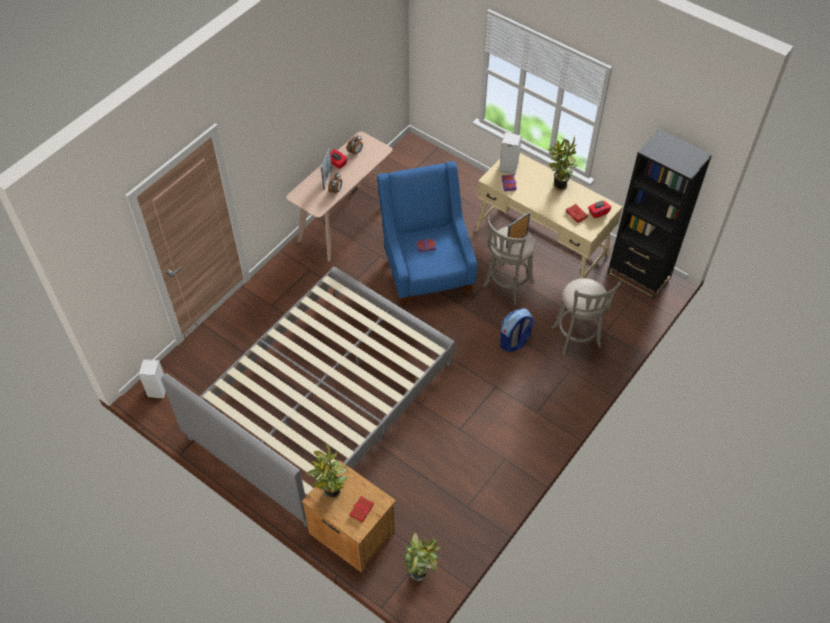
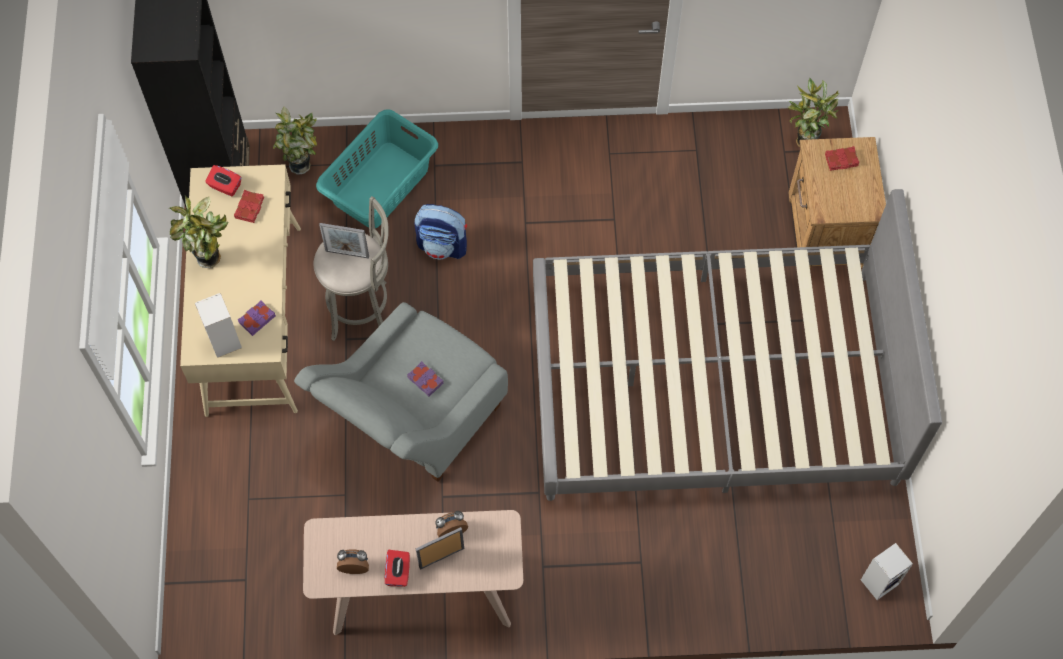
camera: 130 degrees left, 10 degrees up
potted plant [306,444,348,499] -> potted plant moved to [273,107,317,175]
blue armchair [377,161,477,306] -> grey armchair [294,302,508,482]
grey stool [552,278,621,355] -> turquoise laundry basket [316,109,438,228]

